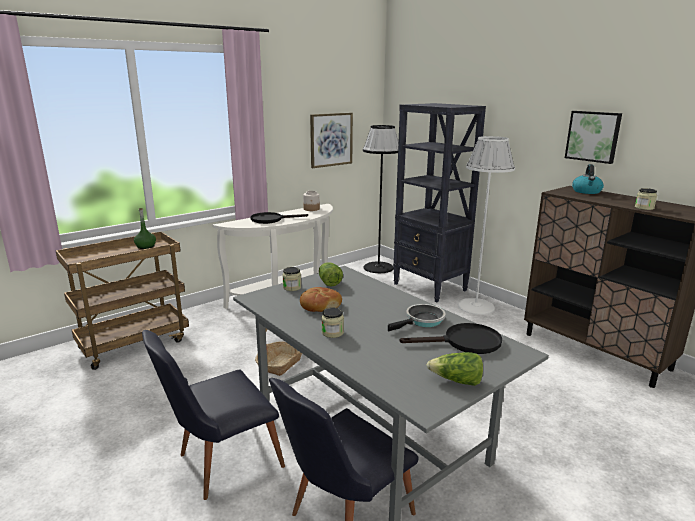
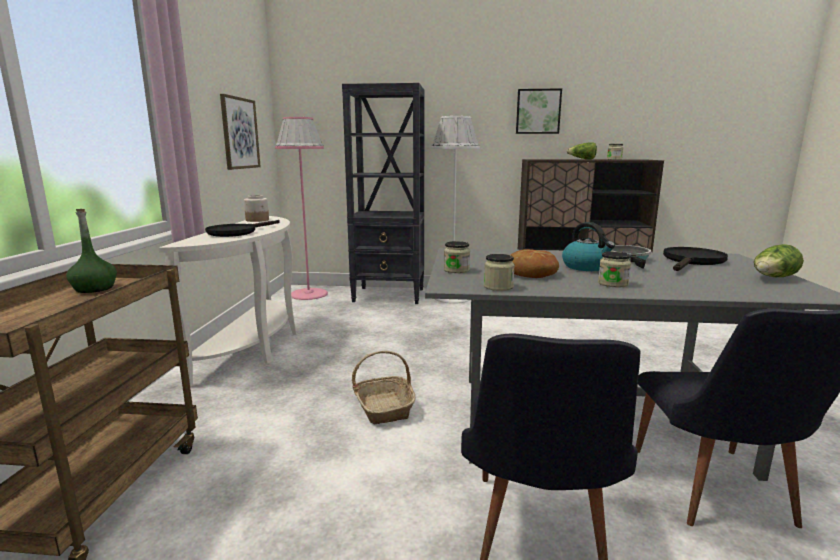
camera: 45 degrees left, 5 degrees down
lettuce [319,262,343,287] -> lettuce moved to [567,142,597,159]
black floor lamp [363,125,399,273] -> pink floor lamp [275,117,328,300]
kettle [572,164,604,194] -> kettle moved to [562,222,615,271]
none -> jar [484,254,515,291]

